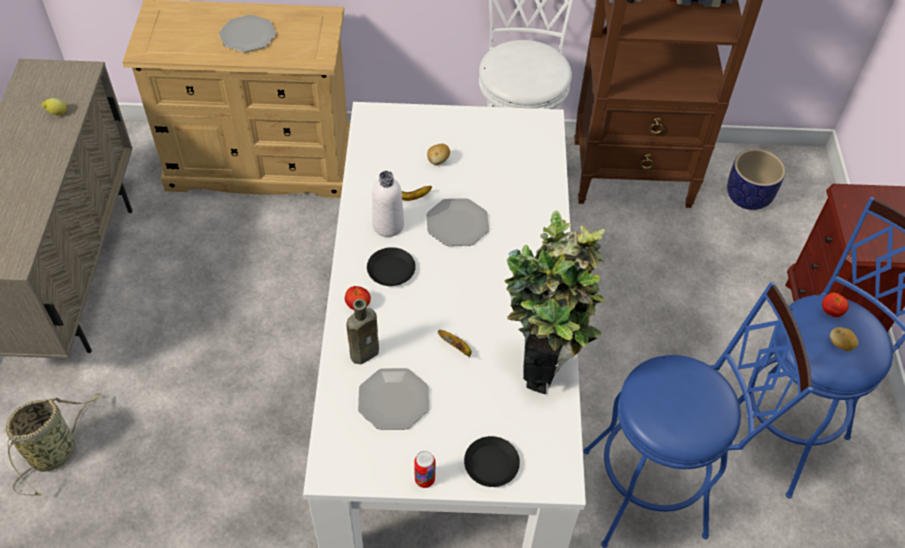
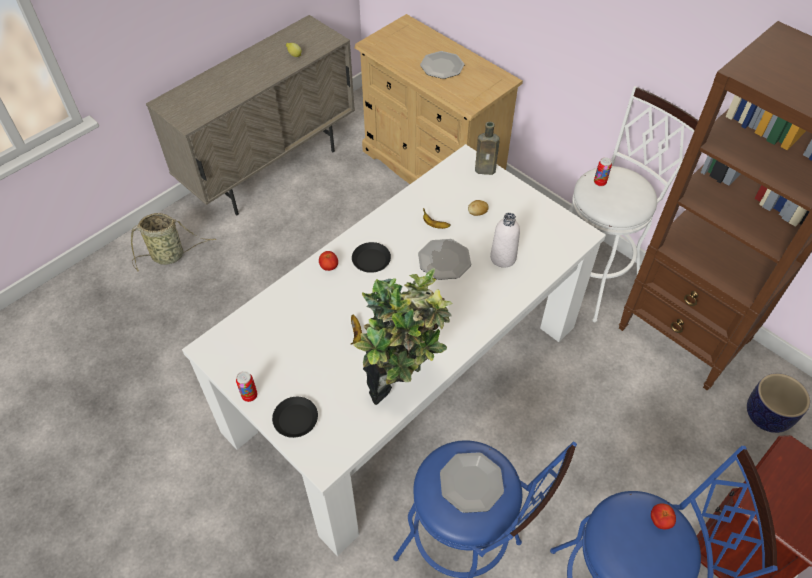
camera: 45 degrees right, 0 degrees up
brown bottle [347,299,379,364] -> brown bottle moved to [475,122,500,175]
plate [358,368,429,430] -> plate moved to [440,452,504,513]
white bottle [372,171,404,237] -> white bottle moved to [490,213,520,268]
potato [830,327,858,351] -> none
none -> can [594,157,612,186]

